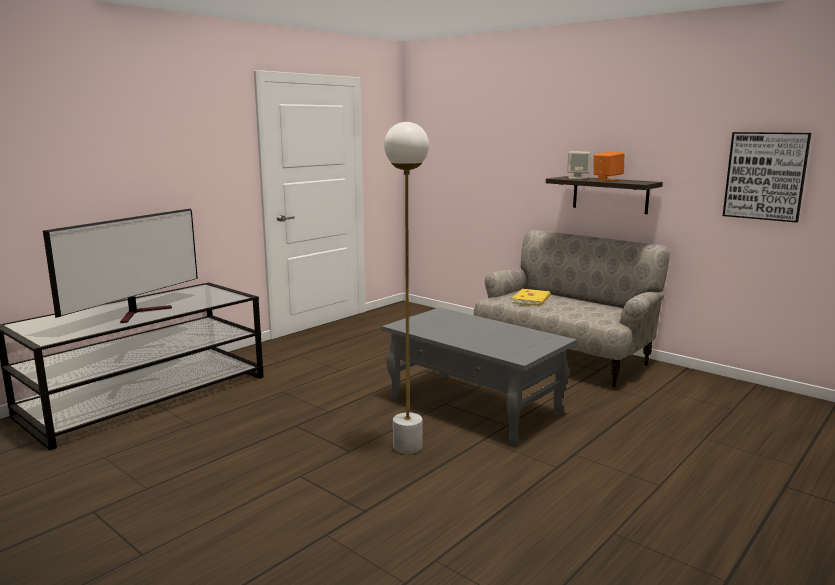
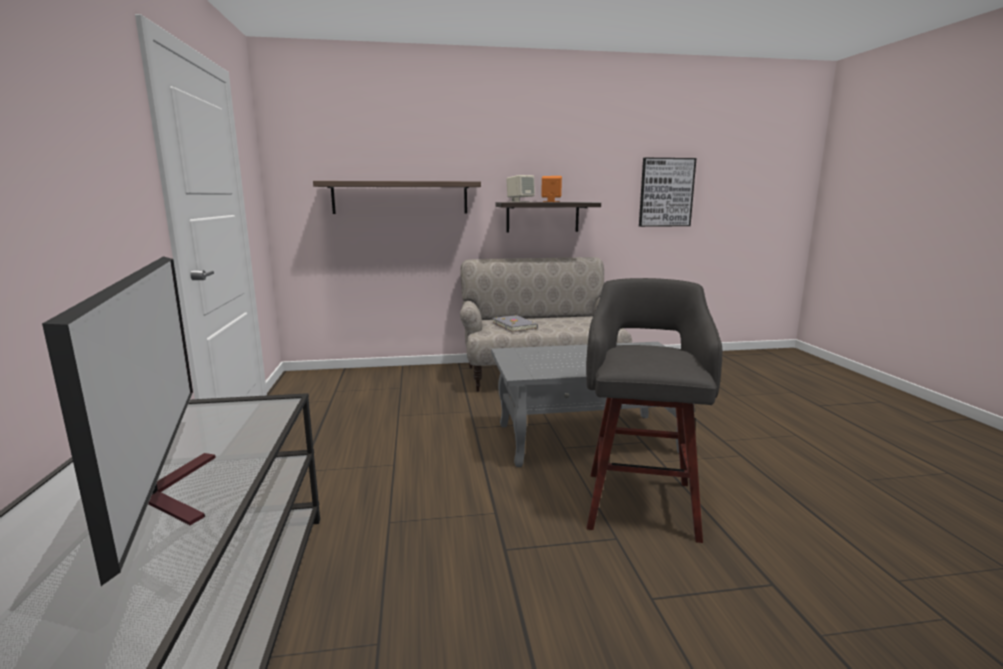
camera: 50 degrees left, 0 degrees up
white floor lamp [384,122,429,454] -> grey stool [586,278,723,543]
yellow book [511,289,550,307] -> grey book [492,315,538,332]
none -> shelf [313,181,481,214]

